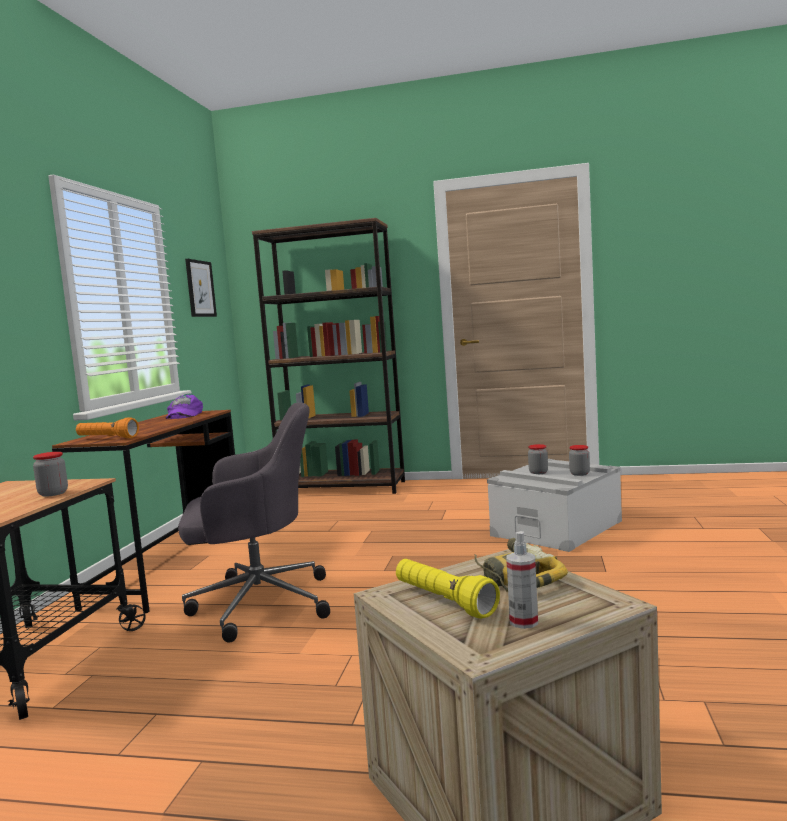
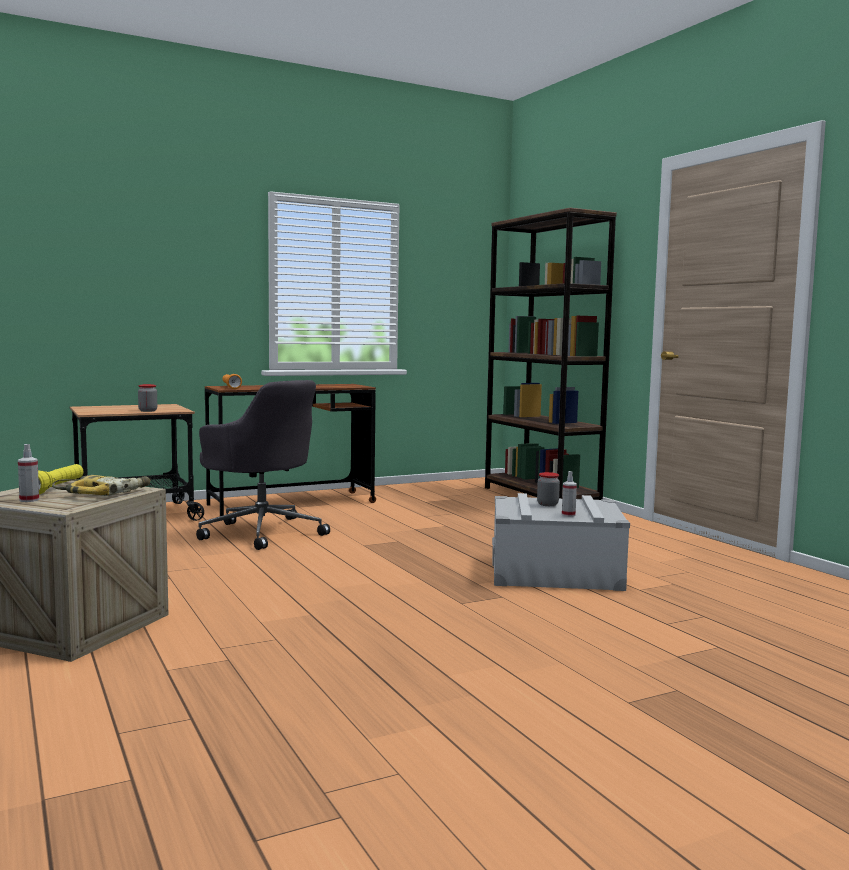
camera: 50 degrees right, 0 degrees up
purple cap [165,393,203,419] -> none
picture [185,259,217,317] -> none
jar [569,445,590,476] -> spray bottle [562,471,577,517]

